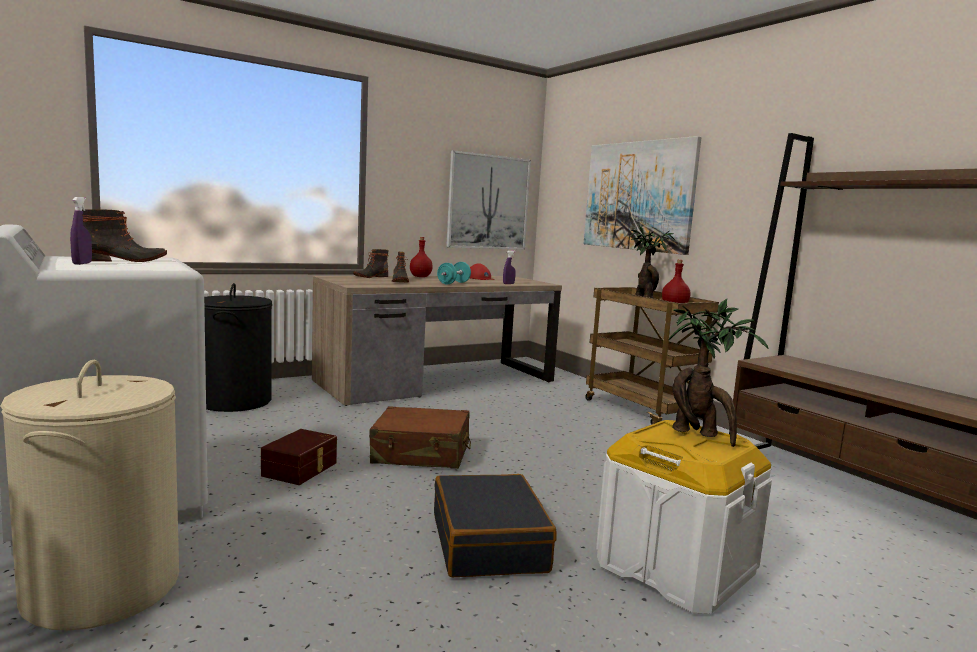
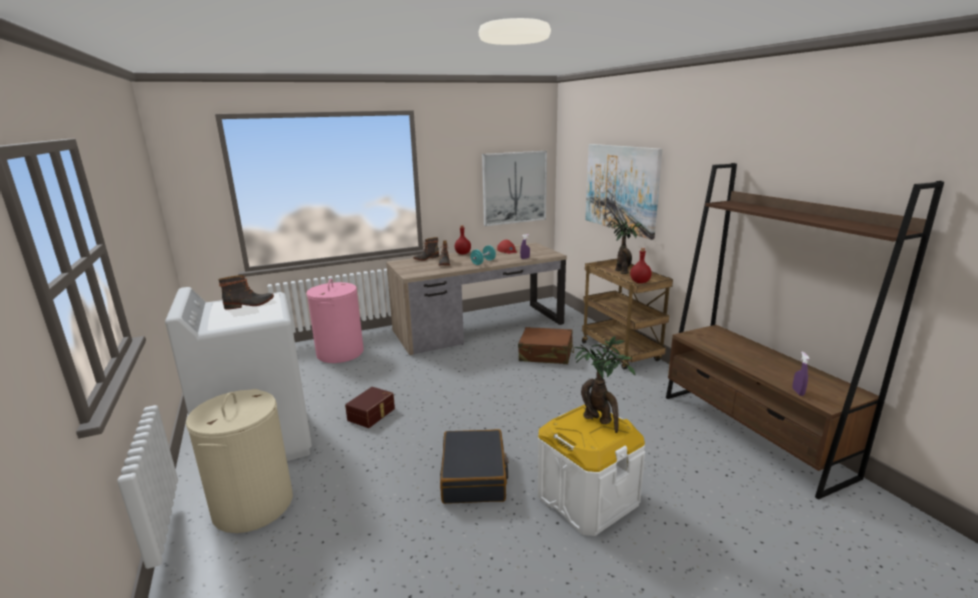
camera: 10 degrees right, 10 degrees up
purple spray bottle [70,197,92,265] -> purple spray bottle moved to [792,352,809,396]
black laundry basket [204,283,272,412] -> pink laundry basket [306,279,364,363]
brown suitcase [369,406,471,469] -> brown suitcase moved to [518,327,574,364]

